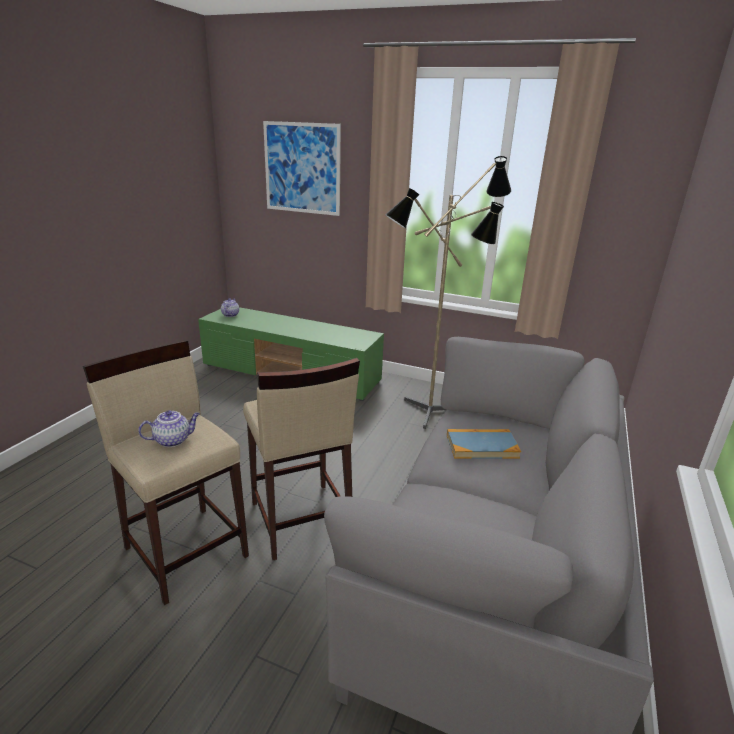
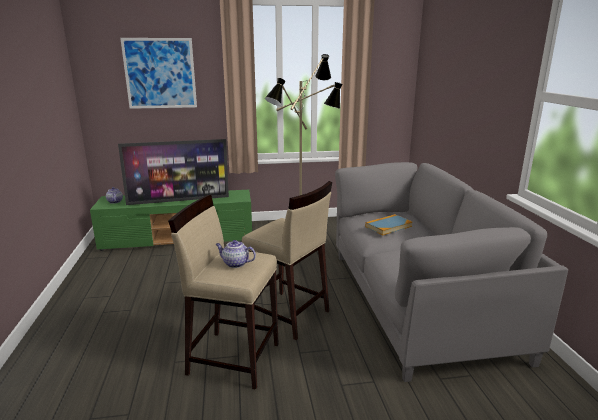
camera: 30 degrees left, 5 degrees down
teapot [138,410,200,447] -> teapot turned 105 degrees counterclockwise [215,240,256,268]
none -> television [118,139,229,205]

